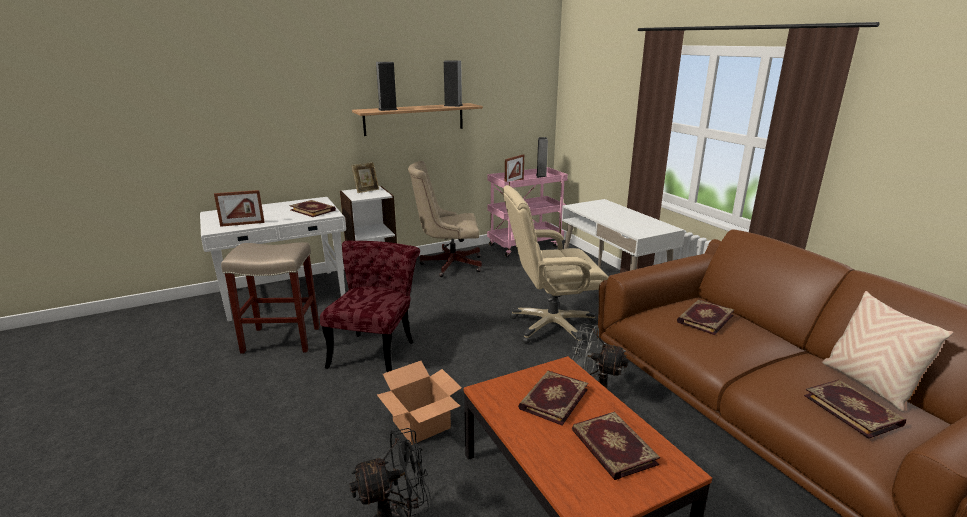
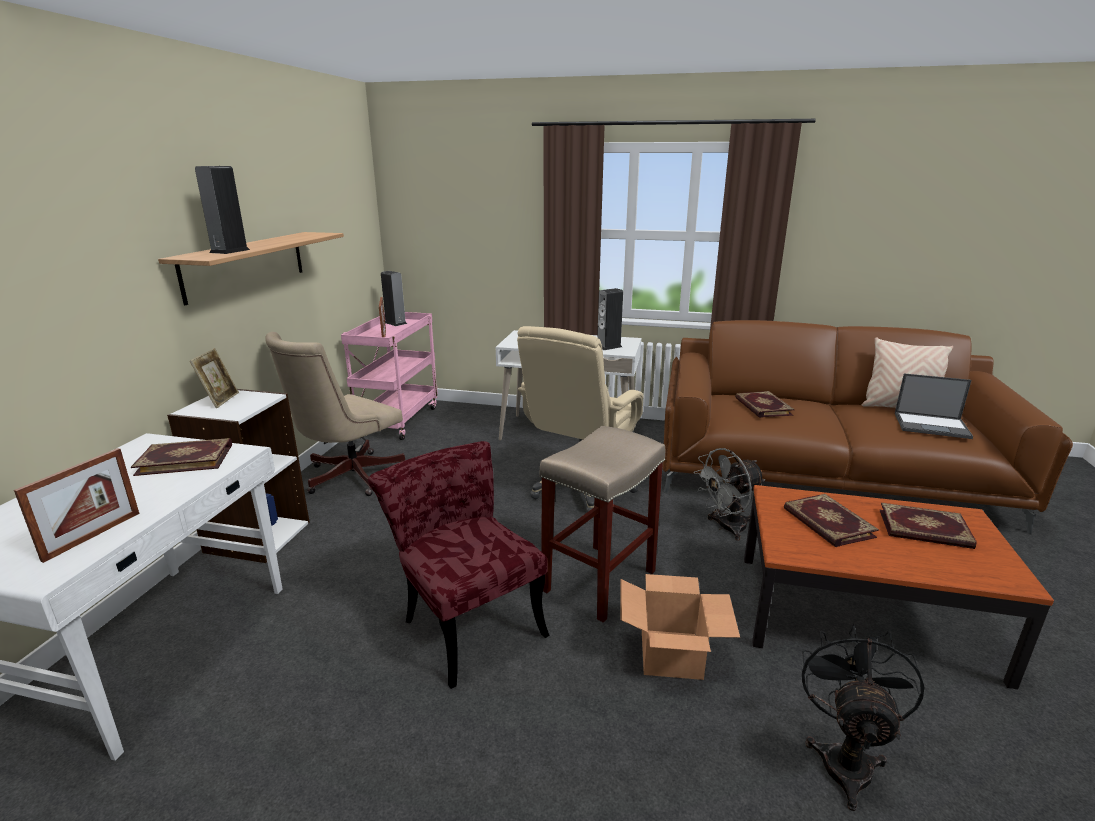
camera: 50 degrees left, 0 degrees up
beige stool [221,242,320,354] -> beige stool moved to [540,426,665,623]
speaker [444,60,463,107] -> speaker moved to [597,288,623,350]
book [804,380,906,439] -> laptop [895,373,973,439]

